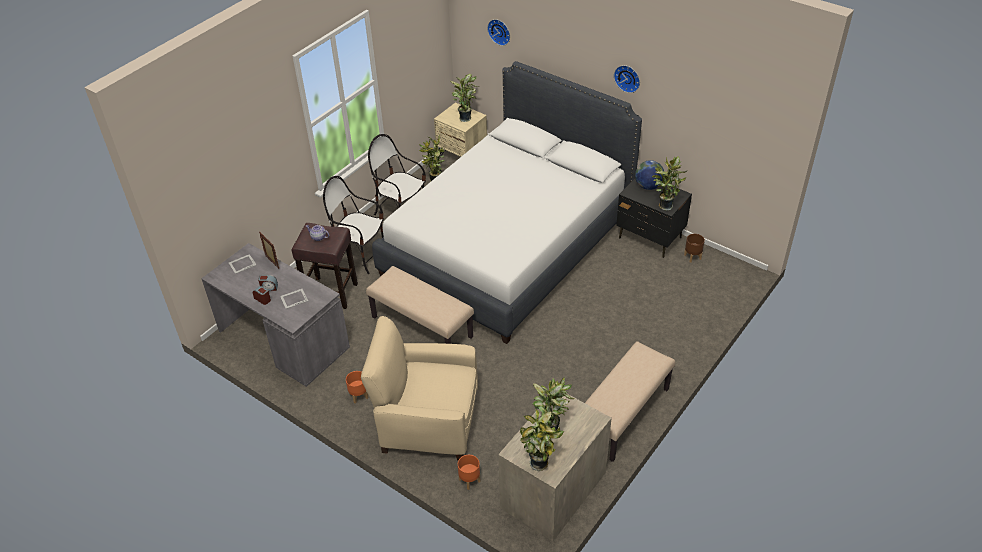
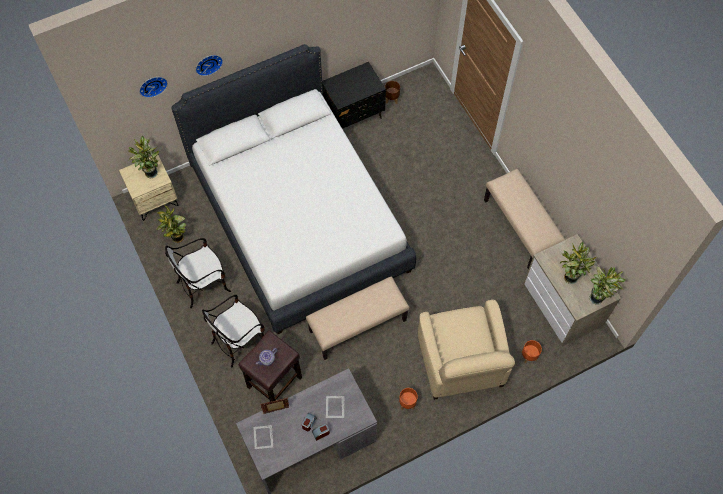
camera: 65 degrees left, 20 degrees up
beige armchair [361,316,478,460] -> beige armchair turned 45 degrees counterclockwise [418,300,515,400]
wall clock [614,65,640,93] -> wall clock moved to [196,55,223,76]
globe [635,160,664,190] -> none
potted plant [652,156,687,211] -> none

